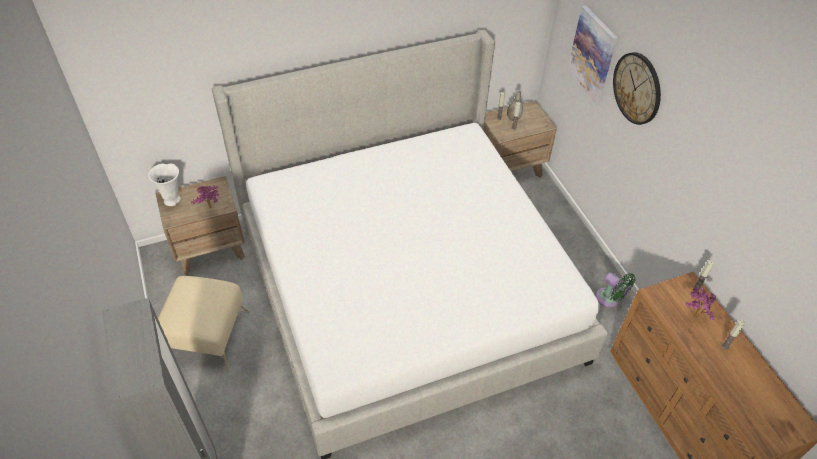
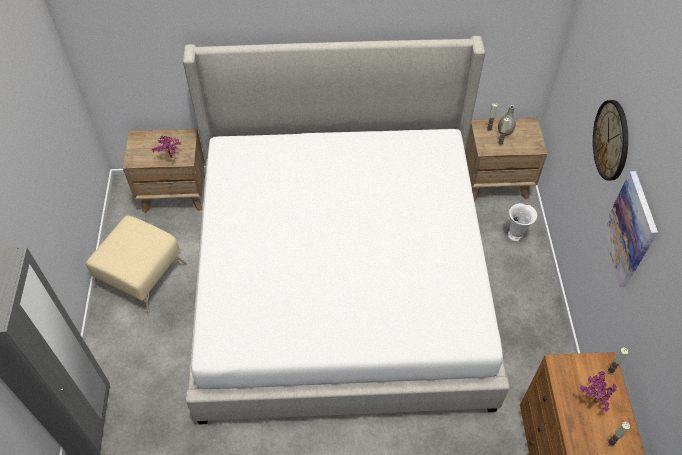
camera: 20 degrees right, 5 degrees up
white vase [148,163,181,206] -> white vase moved to [508,203,537,241]
picture [567,5,618,103] -> picture moved to [602,171,658,288]
green fan [596,272,635,307] -> none

